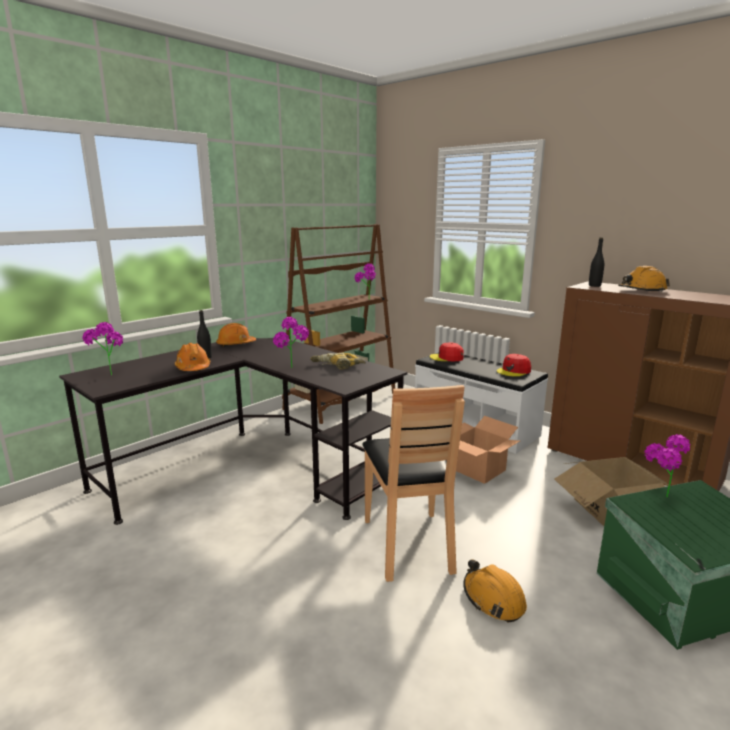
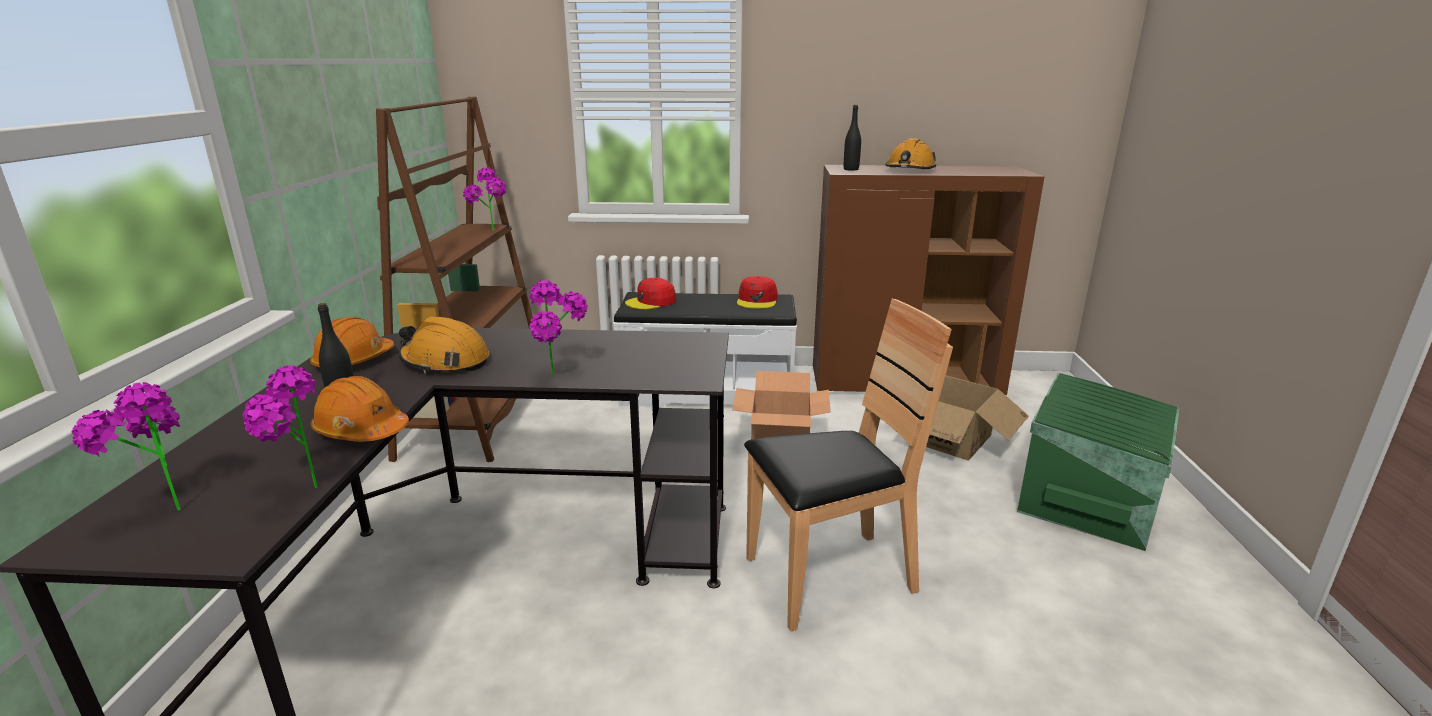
camera: 40 degrees left, 5 degrees up
power drill [310,352,366,370] -> none
brown chair [362,385,465,582] -> brown chair turned 60 degrees counterclockwise [744,299,953,631]
orange hard hat [463,559,527,623] -> orange hard hat moved to [399,316,490,373]
potted plant [644,434,691,498] -> potted plant moved to [243,365,318,488]

